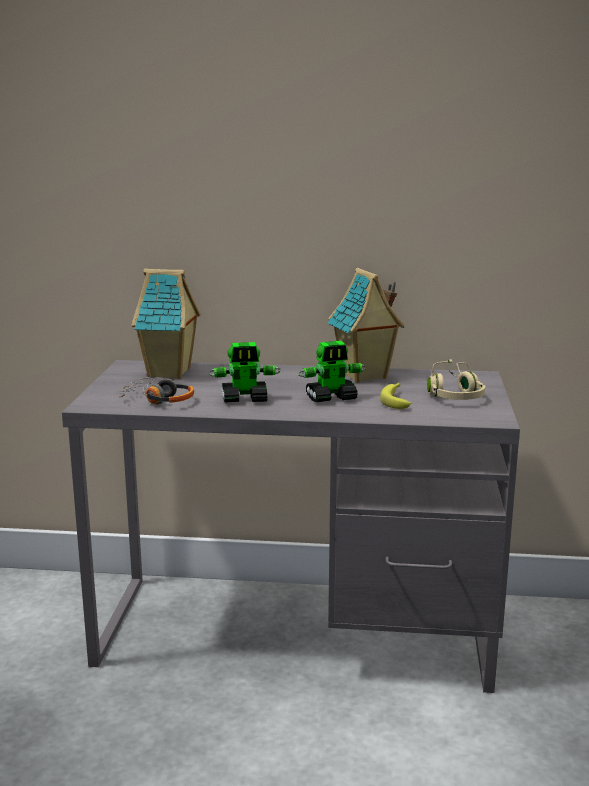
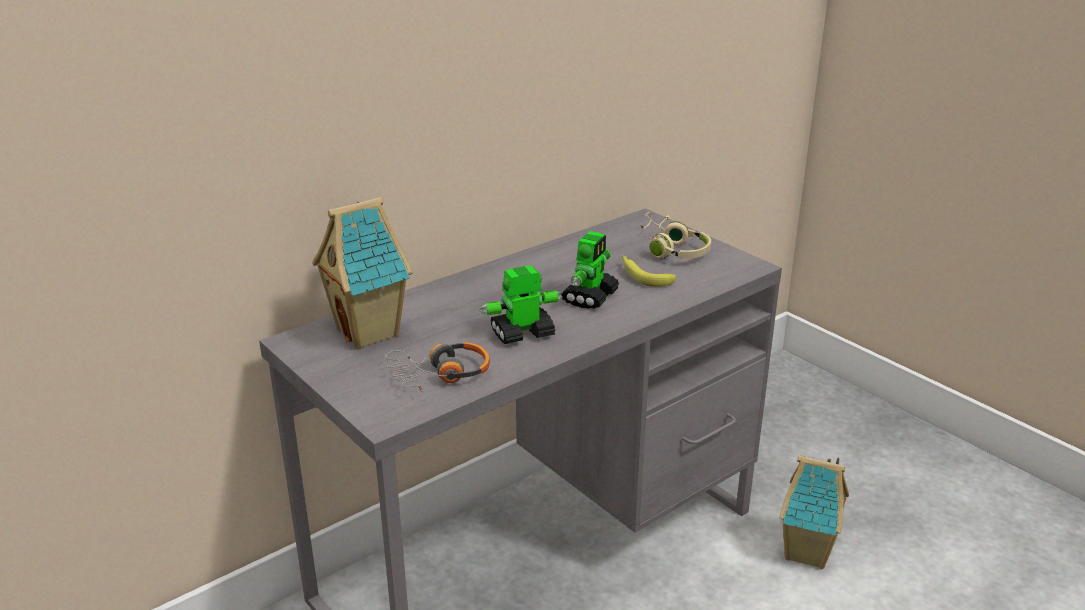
camera: 45 degrees left, 10 degrees up
toy robot [209,342,281,403] -> toy robot turned 150 degrees counterclockwise [479,265,563,344]
toy house [328,268,404,383] -> toy house moved to [779,455,849,569]

